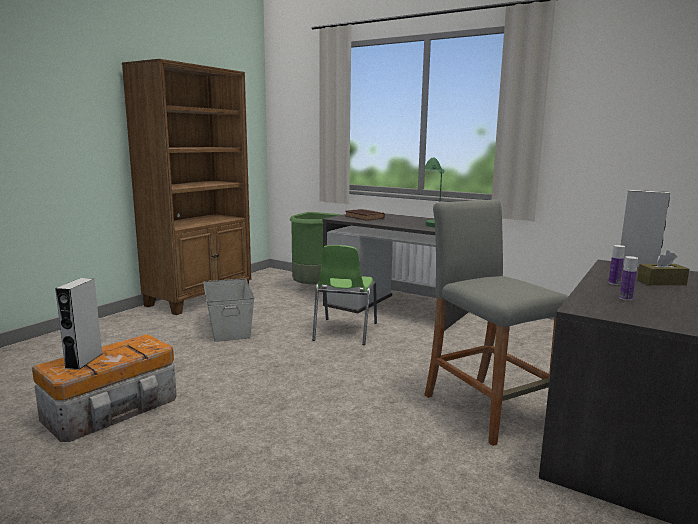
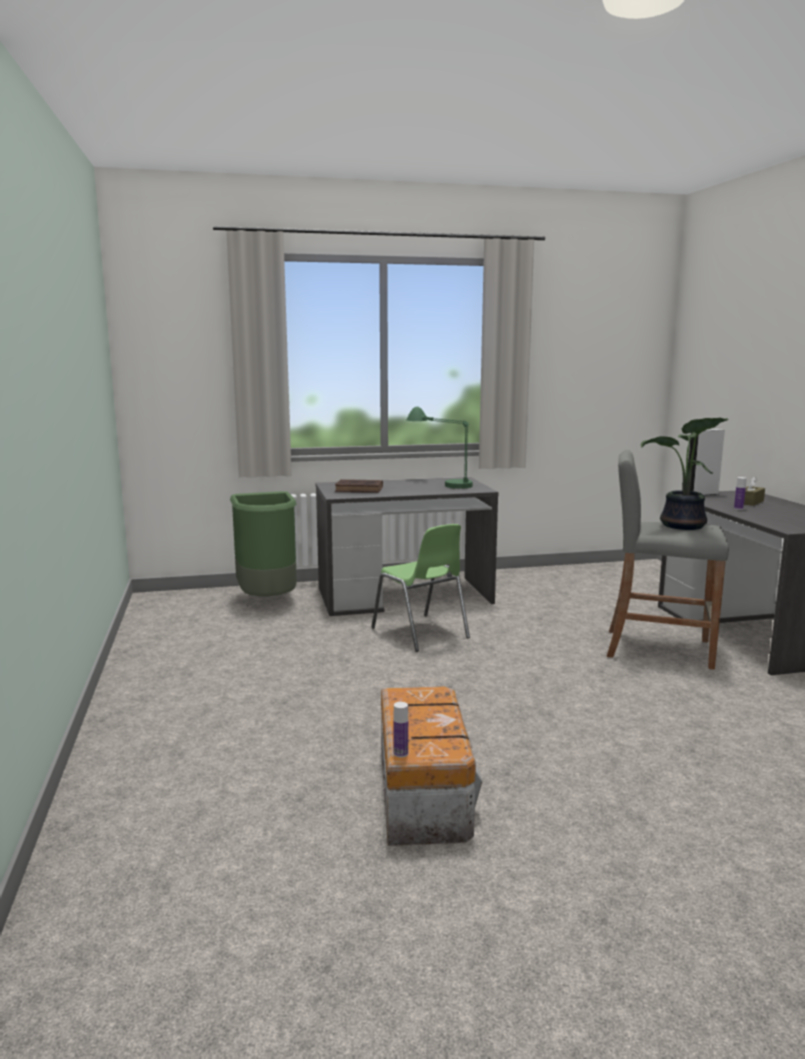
camera: 45 degrees left, 0 degrees up
grey speaker [55,278,102,370] -> none
brown bookcase [122,59,251,315] -> none
grey storage box [203,279,255,342] -> none
bottle [619,256,638,301] -> bottle moved to [393,702,408,757]
none -> potted plant [641,418,729,530]

